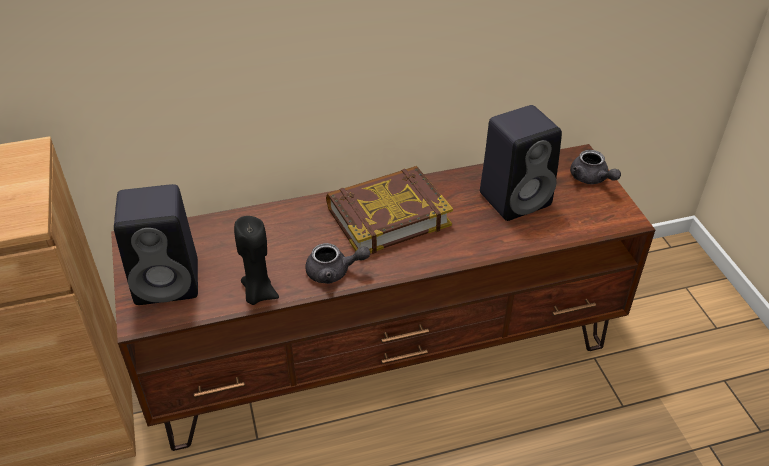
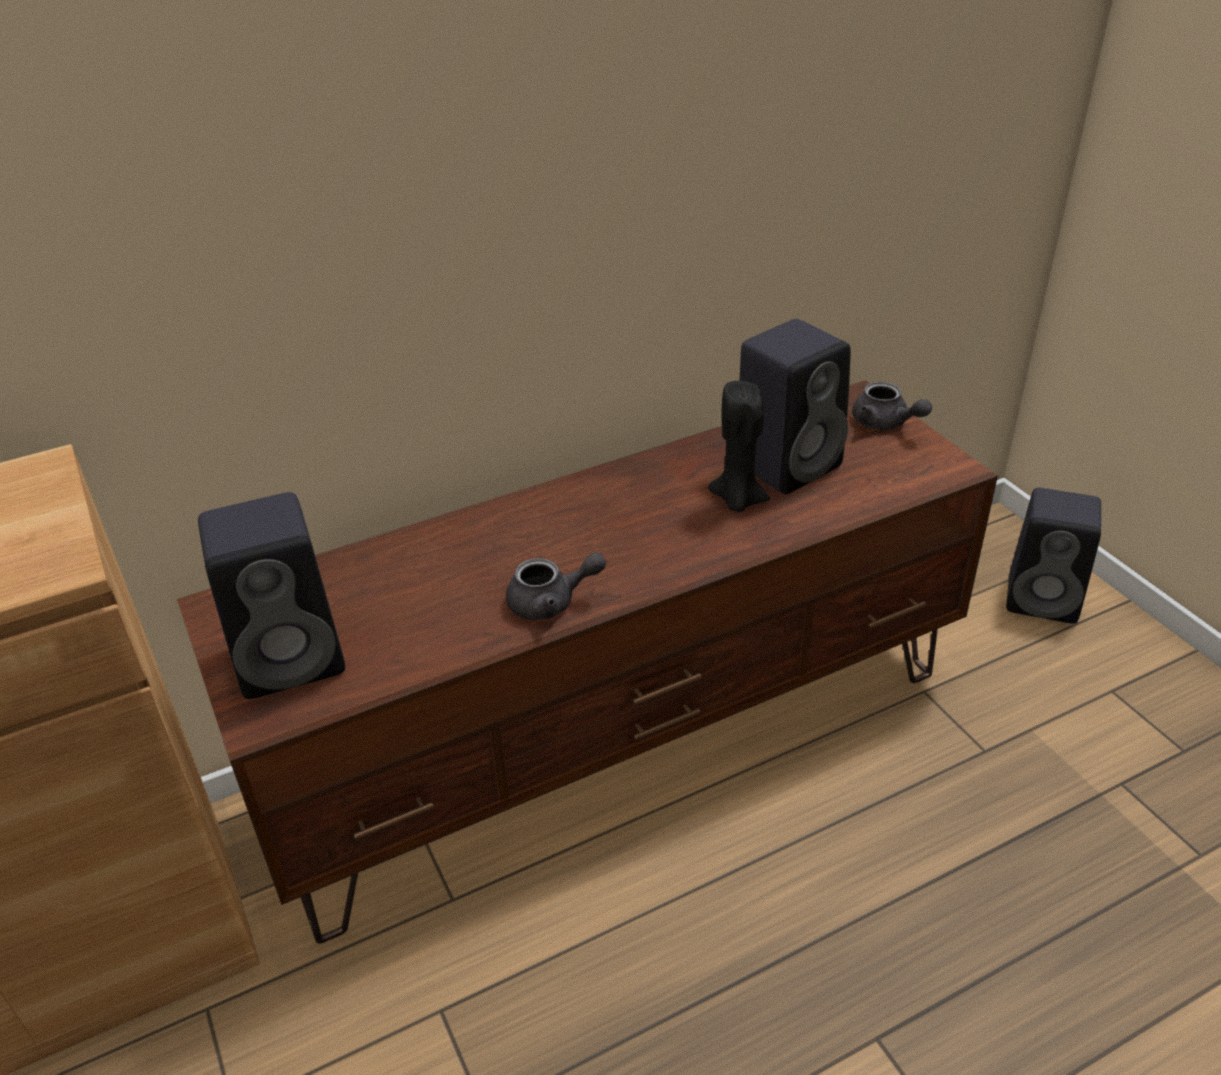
camera: 10 degrees left, 5 degrees down
black candle [234,216,279,305] -> black candle moved to [708,381,770,512]
book [326,166,453,254] -> none
none -> black speaker [1006,488,1101,624]

